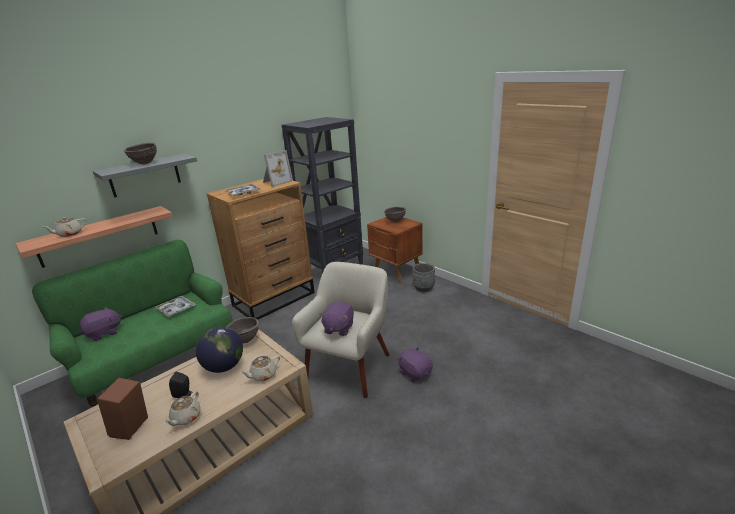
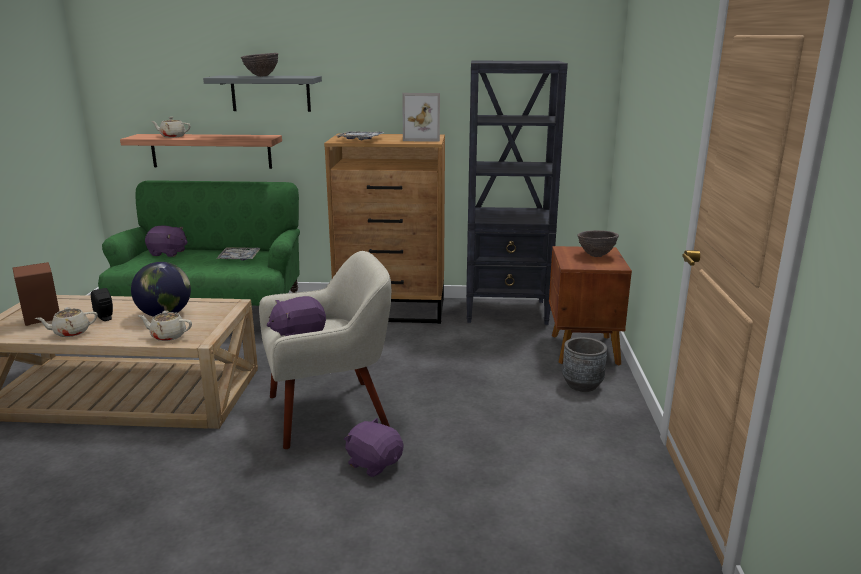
camera: 45 degrees right, 5 degrees down
brown bowl [227,317,259,343] -> none
purple plush toy [398,347,433,383] -> purple plush toy turned 60 degrees counterclockwise [344,418,403,477]

